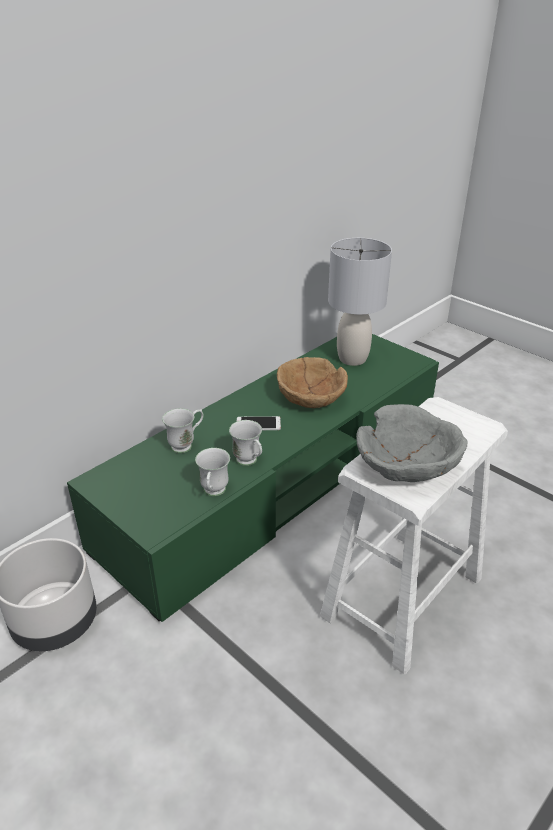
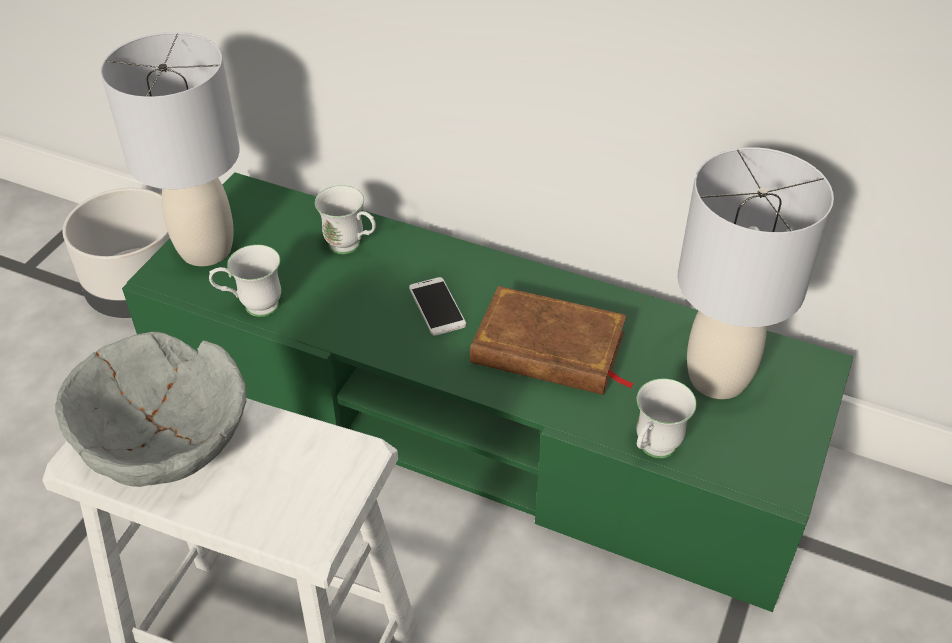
camera: 70 degrees right, 10 degrees up
white mug [229,420,262,466] -> white mug moved to [637,378,696,458]
brown bowl [277,357,348,408] -> brown book [470,286,634,395]
none -> grey table lamp [101,32,240,266]

